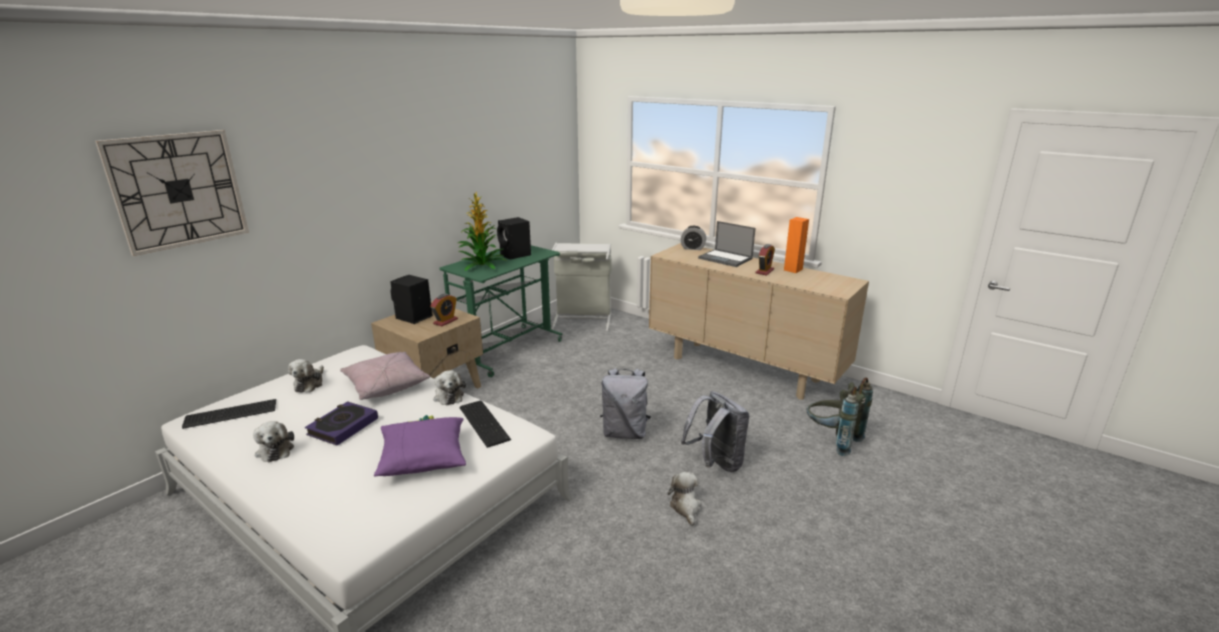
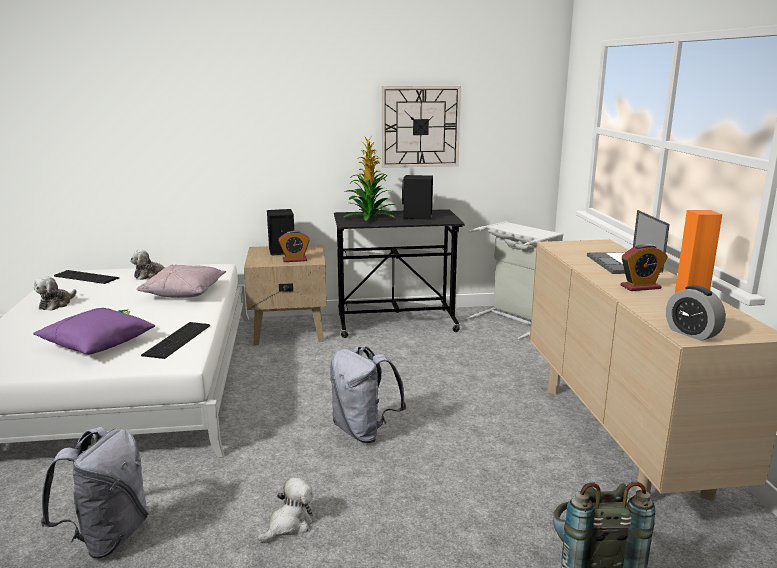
camera: 45 degrees right, 5 degrees down
wall clock [95,130,249,256] -> wall clock moved to [381,86,461,168]
book [305,401,378,446] -> none
plush toy [433,370,466,406] -> none
green desk [439,245,563,377] -> black desk [334,209,465,338]
alarm clock [681,226,706,250] -> alarm clock moved to [666,285,726,341]
grey backpack [681,391,749,472] -> grey backpack moved to [40,427,149,559]

